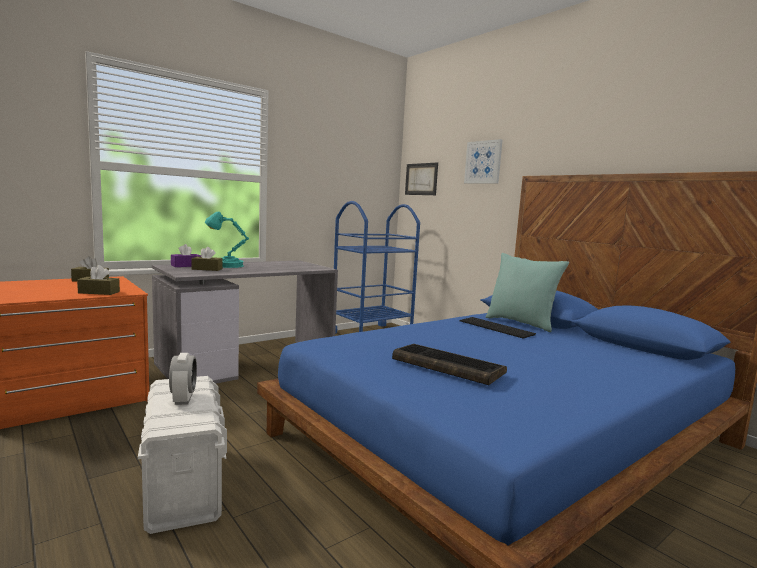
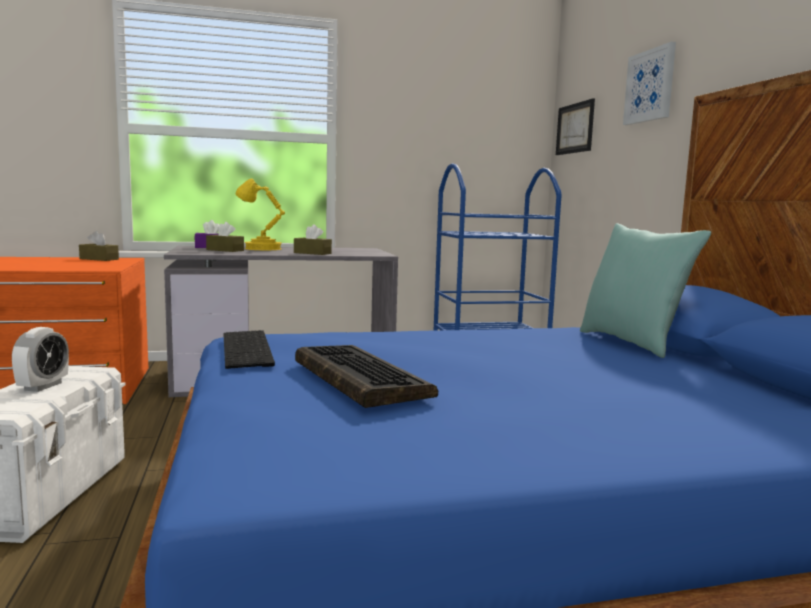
camera: 25 degrees right, 0 degrees up
brown tissue box [77,265,120,295] -> brown tissue box moved to [294,224,332,255]
turquoise table lamp [205,211,249,268] -> yellow table lamp [236,179,285,250]
keyboard [460,317,536,339] -> keyboard moved to [223,330,275,369]

